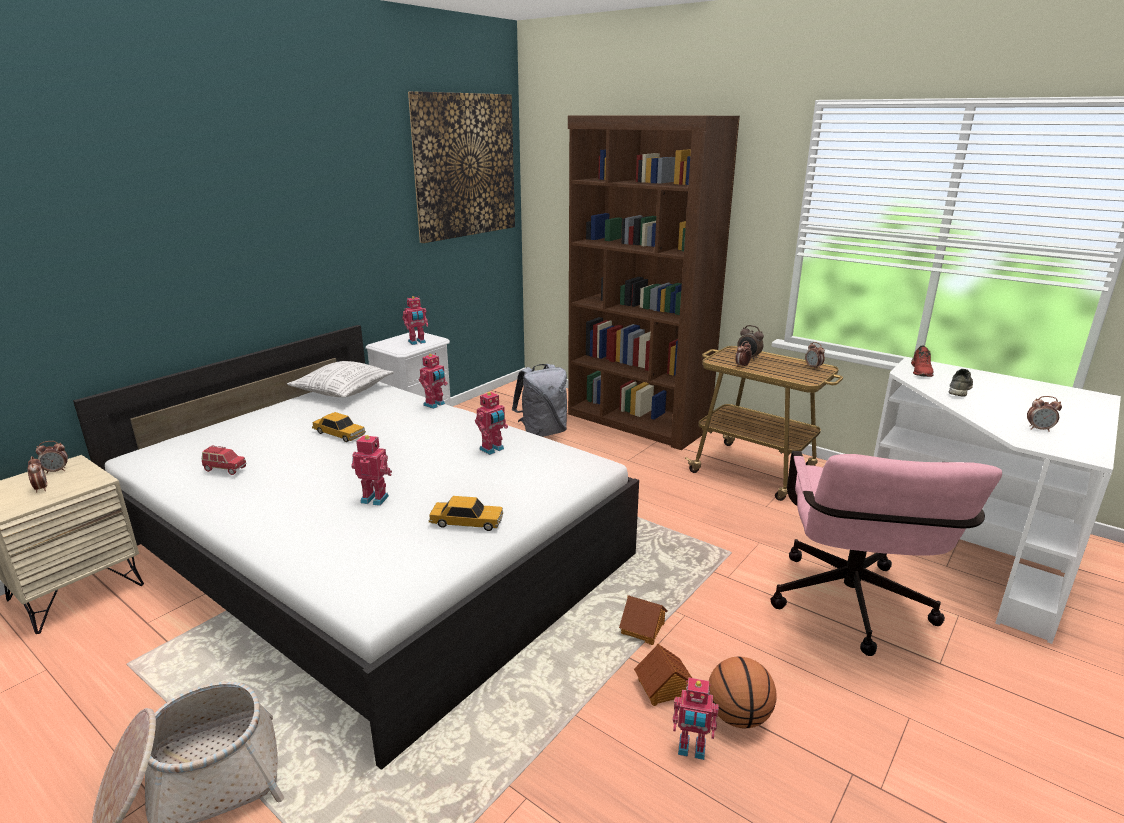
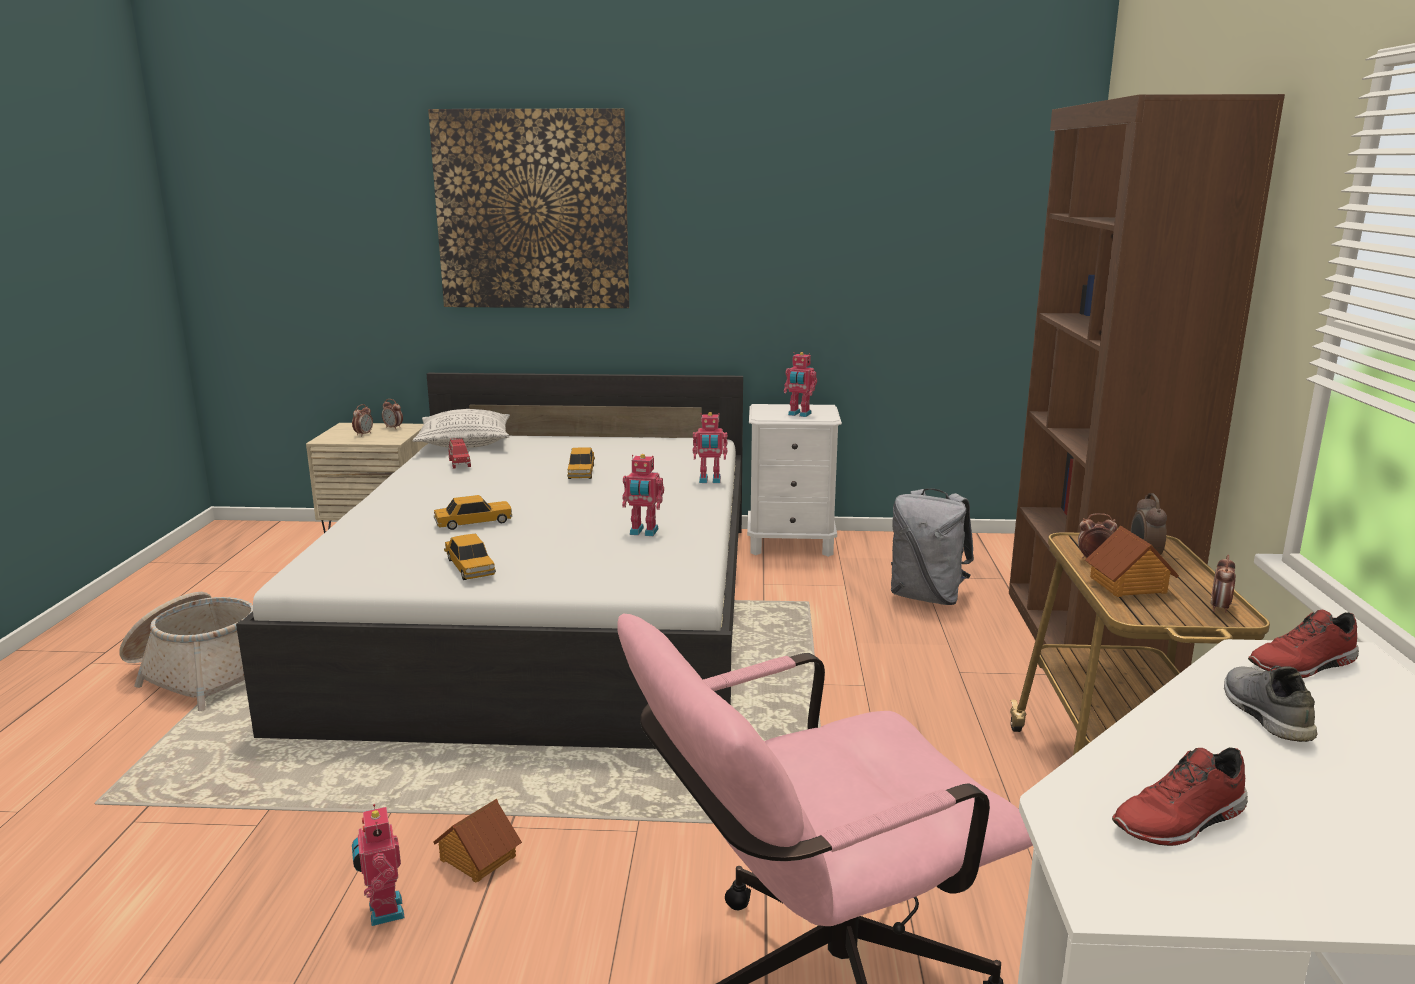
camera: 55 degrees right, 5 degrees down
pillow [287,361,394,397] -> pillow moved to [413,409,510,448]
toy robot [351,435,392,506] -> toy car [434,495,512,530]
picture [408,91,515,243] -> picture moved to [428,108,629,308]
toy house [619,595,668,645] -> toy house moved to [1085,526,1179,597]
basketball [709,656,776,729] -> none
grey shoe [949,369,973,397] -> grey shoe turned 90 degrees counterclockwise [1224,666,1318,742]
alarm clock [1027,396,1062,432] -> red shoe [1112,747,1248,846]

